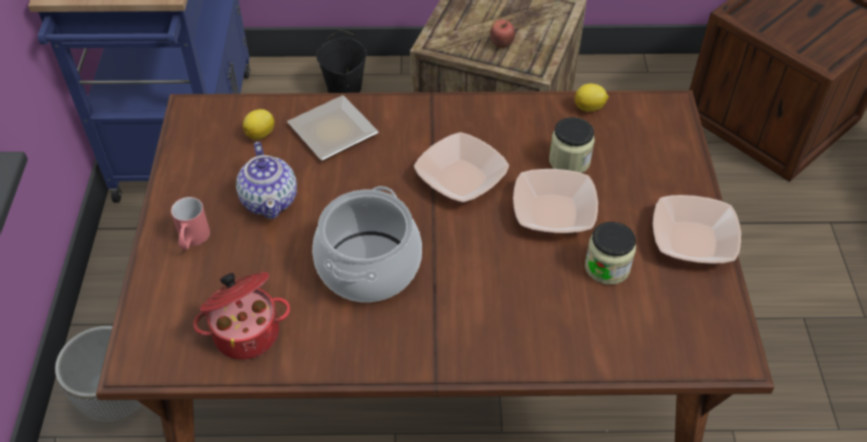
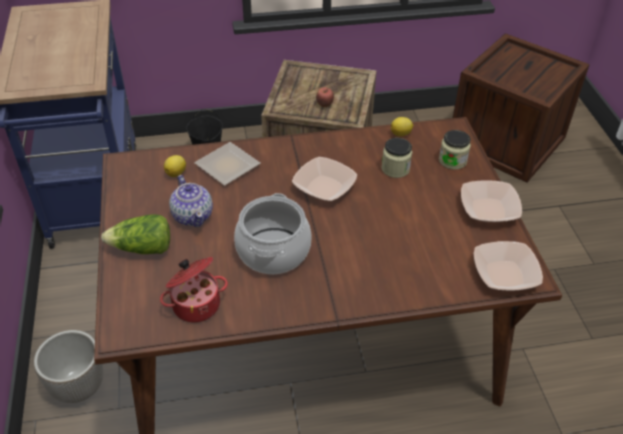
camera: 10 degrees left, 5 degrees down
red mug [171,197,210,250] -> lettuce [101,214,170,254]
bowl [513,169,598,233] -> bowl moved to [474,241,543,290]
jar [585,222,636,285] -> jar moved to [439,130,471,170]

